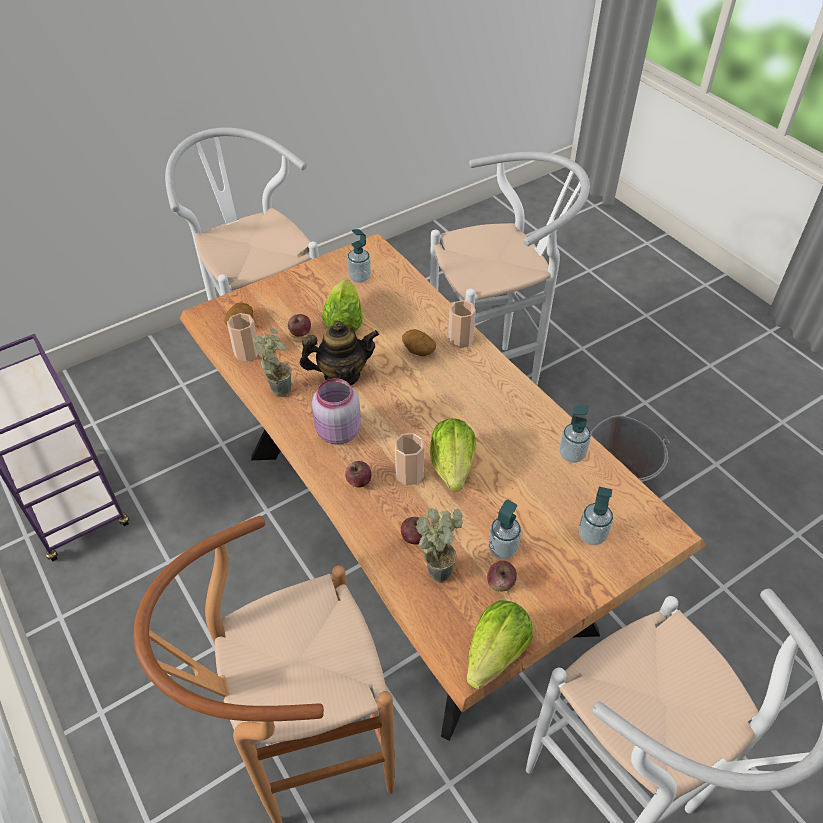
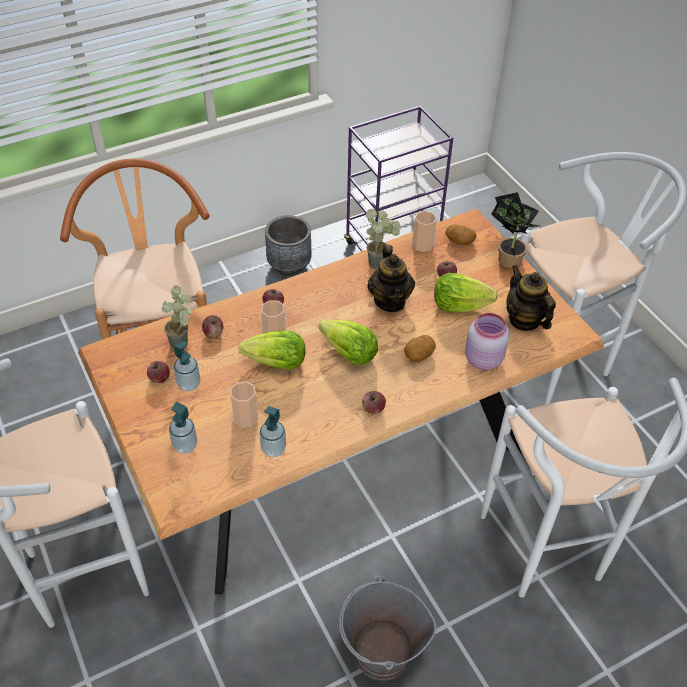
camera: 95 degrees right, 0 degrees up
pink jar [312,378,361,445] -> pink jar moved to [465,313,510,370]
soap dispenser [347,229,371,283] -> teapot [506,265,556,331]
cup [448,300,476,348] -> cup moved to [230,382,258,428]
lettuce [466,600,533,689] -> lettuce moved to [319,320,378,365]
none -> grey planter [265,215,311,276]
none -> apple [362,391,386,414]
none -> potted plant [491,192,540,268]

